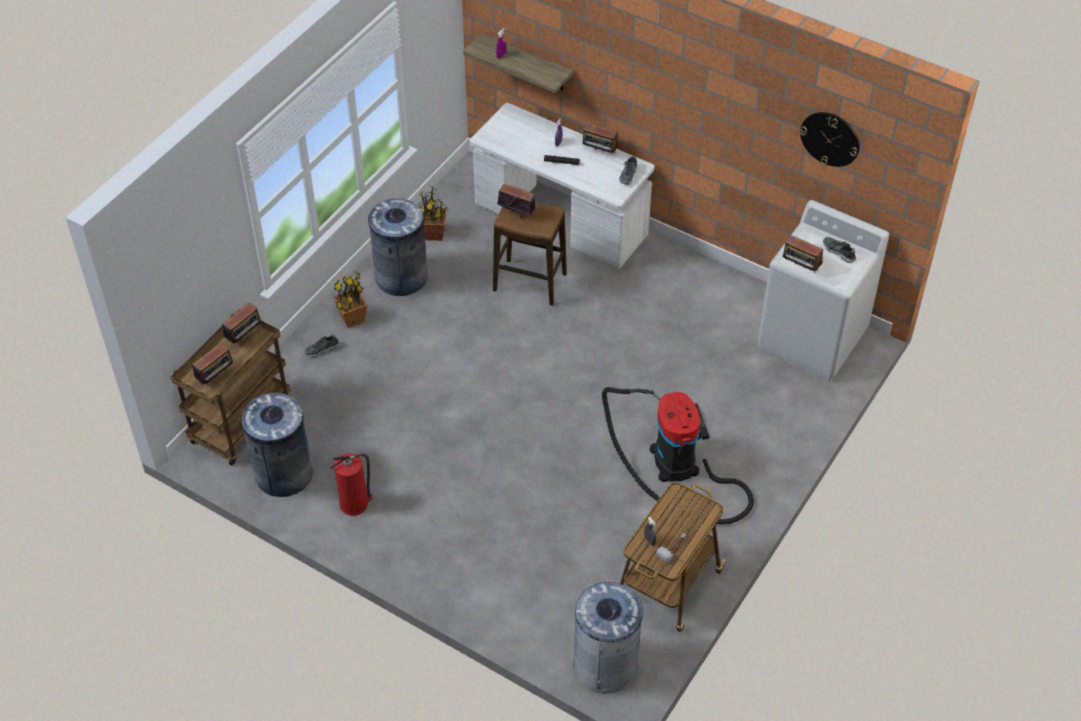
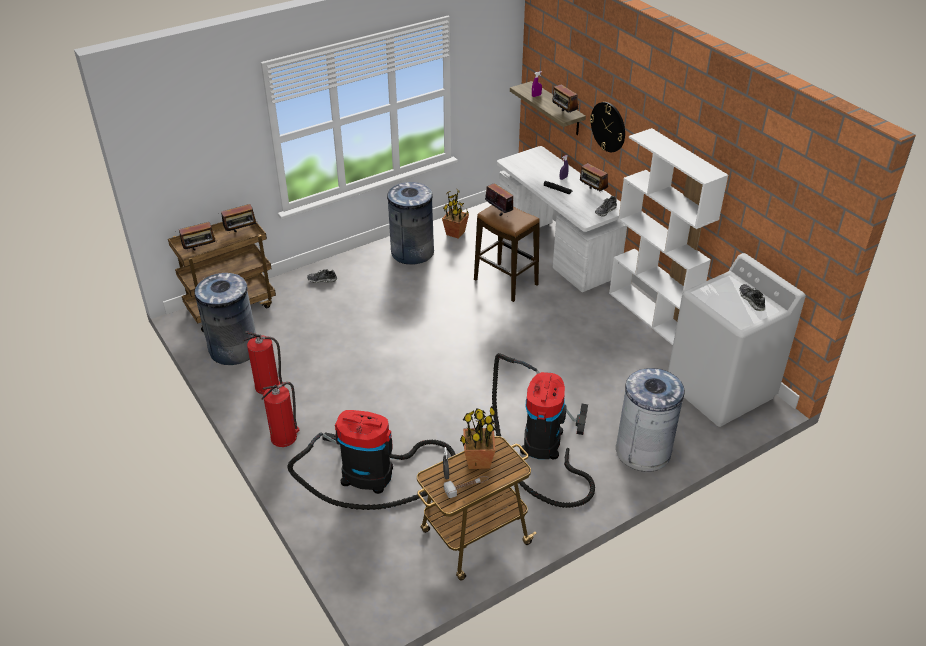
camera: 25 degrees right, 10 degrees down
potted plant [333,272,367,328] -> potted plant moved to [460,406,497,469]
grey trash can [573,582,645,693] -> grey trash can moved to [616,368,685,472]
radio [783,235,823,273] -> radio moved to [552,84,578,113]
wall clock [800,112,860,167] -> wall clock moved to [590,102,625,152]
none -> fire extinguisher [261,382,300,447]
none -> vacuum cleaner [287,410,456,510]
none -> white bookcase [609,128,728,345]

